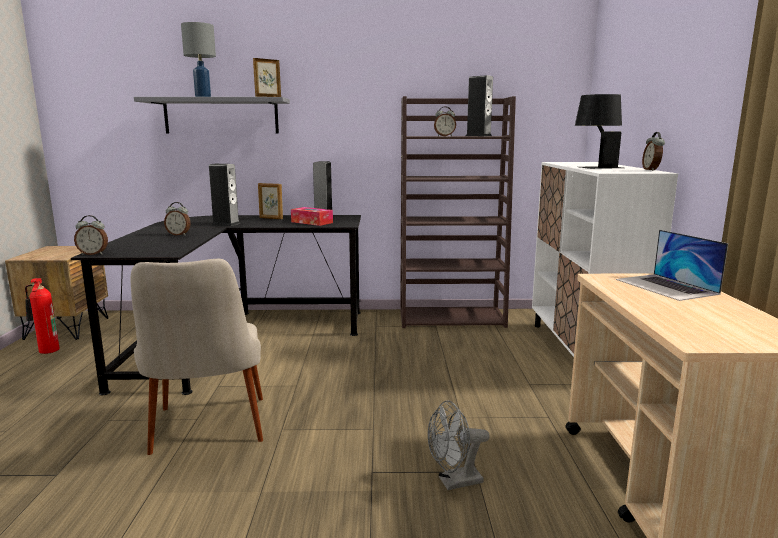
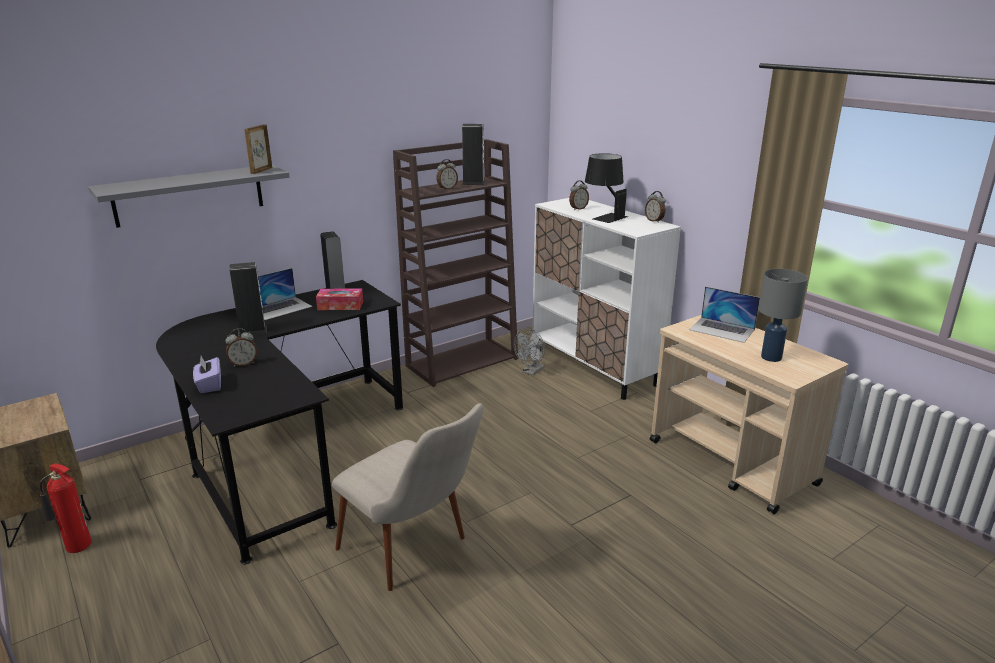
camera: 35 degrees left, 10 degrees up
alarm clock [74,215,108,255] -> alarm clock moved to [569,180,589,210]
grey table lamp [181,22,216,97] -> grey table lamp moved to [758,269,808,362]
picture frame [258,183,283,219] -> laptop [258,268,312,320]
grey fan [428,400,490,490] -> grey fan moved to [514,329,545,376]
none -> purple tissue box [193,356,221,393]

